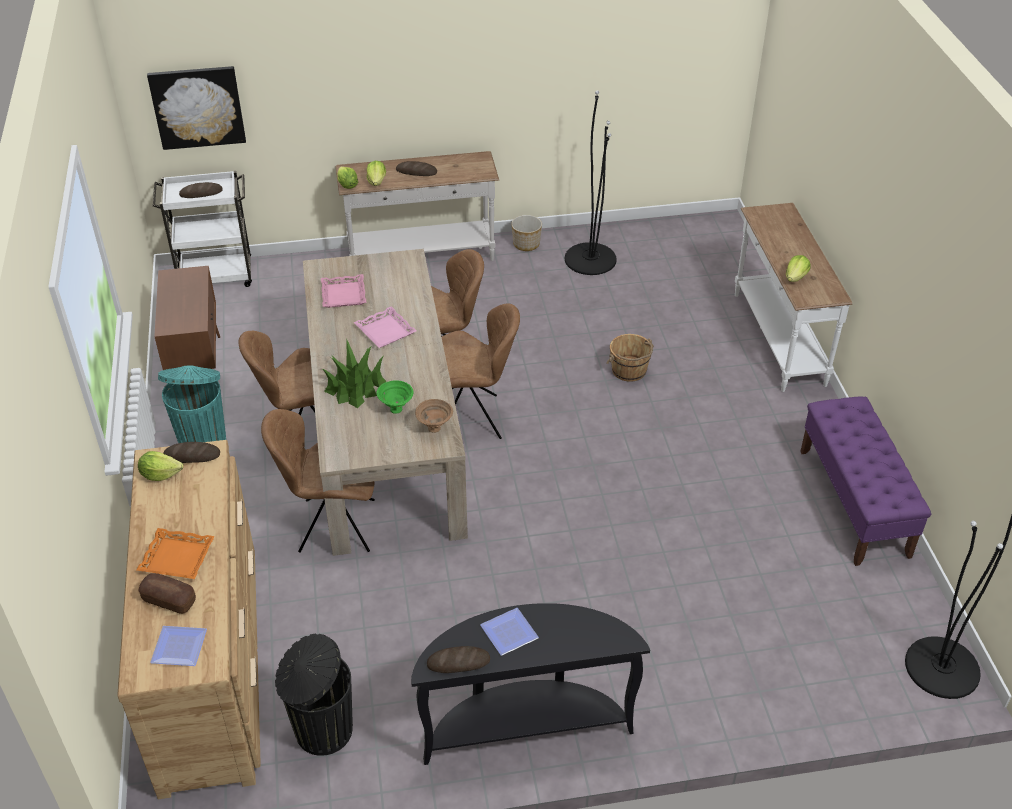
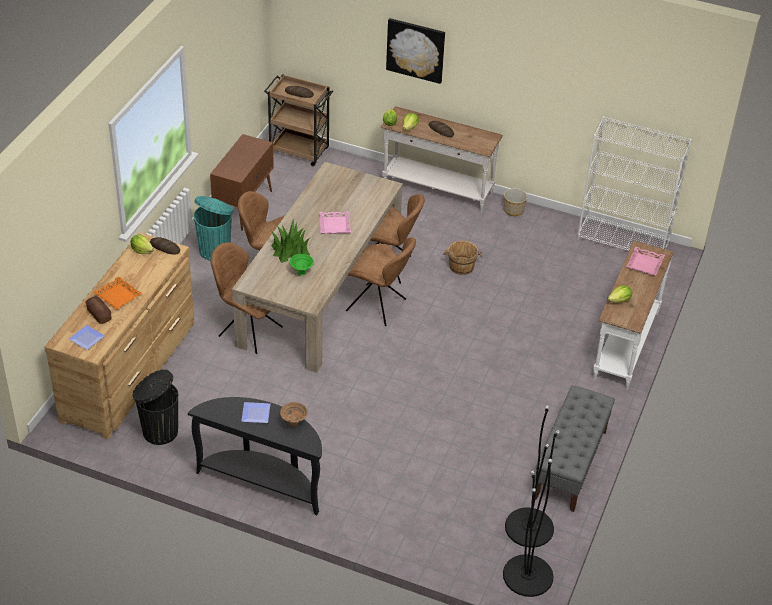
camera: 30 degrees right, 0 degrees up
picture [147,66,246,150] -> picture moved to [386,18,445,84]
white cart [153,171,252,287] -> brown cart [264,74,333,166]
pink tray [321,274,366,308] -> pink tray moved to [626,247,665,276]
brown bowl [415,399,453,433] -> brown bowl moved to [280,402,308,426]
bread [427,646,490,673] -> none
black floor lamp [565,90,617,275] -> black floor lamp moved to [505,405,560,548]
brown bucket [607,334,654,382] -> brown bucket moved to [443,241,482,275]
purple bench [800,397,931,566] -> grey bench [535,386,615,512]
none -> white bookcase [577,116,692,250]

